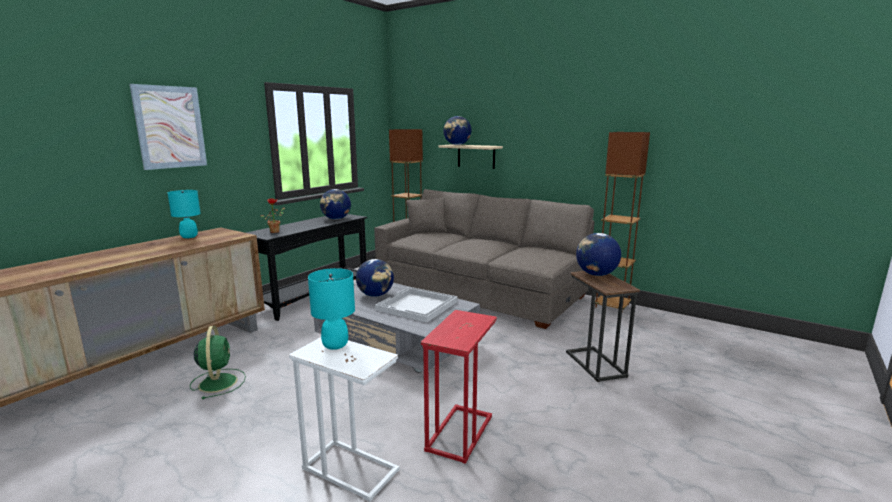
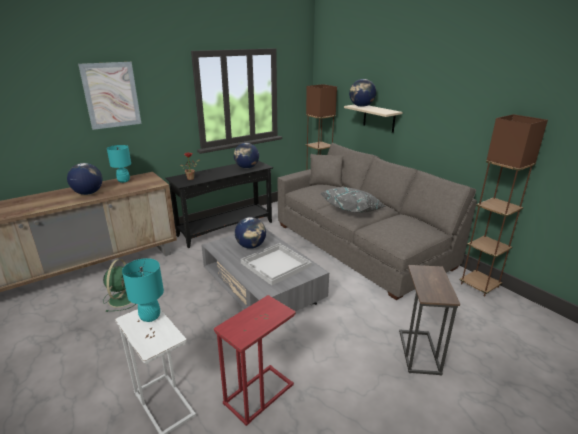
camera: 20 degrees right, 10 degrees up
globe [576,233,621,276] -> globe moved to [67,163,103,195]
none -> grey pillow [320,187,386,213]

